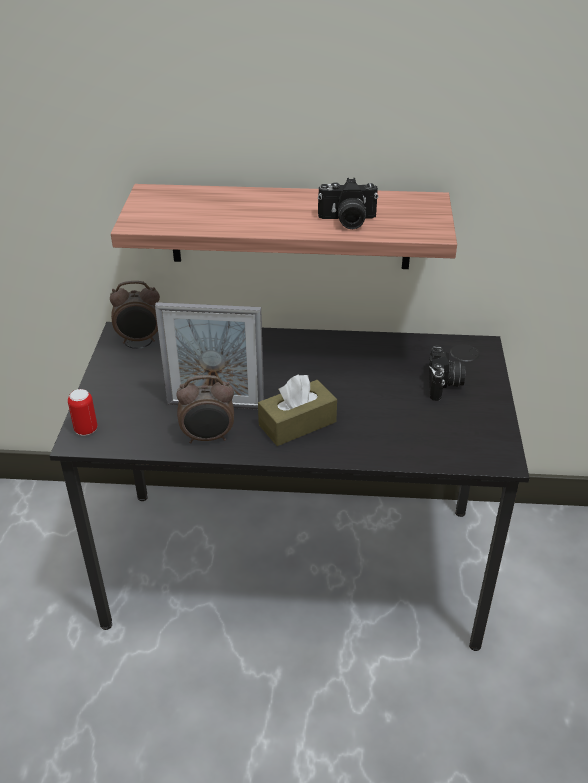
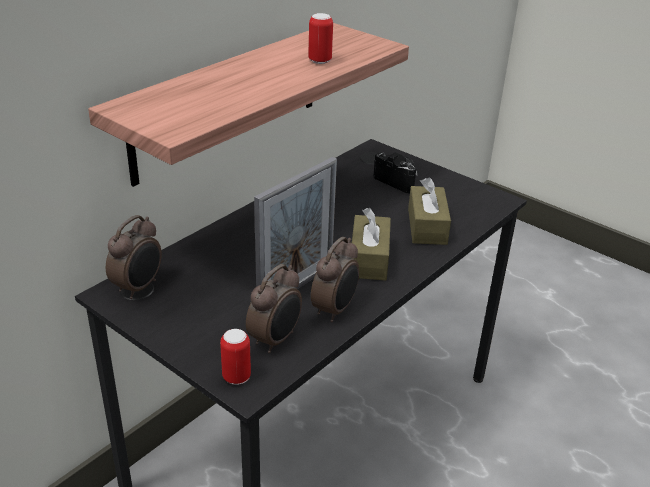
camera: 55 degrees left, 5 degrees down
camera [318,178,378,229] -> can [308,13,333,64]
none -> alarm clock [246,264,302,353]
none -> brown tissue box [408,177,451,245]

